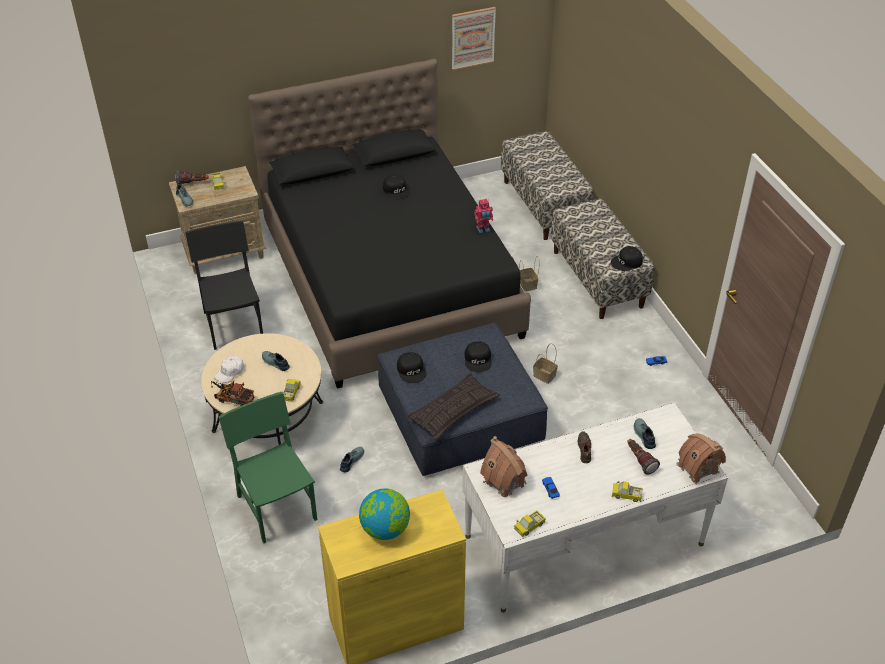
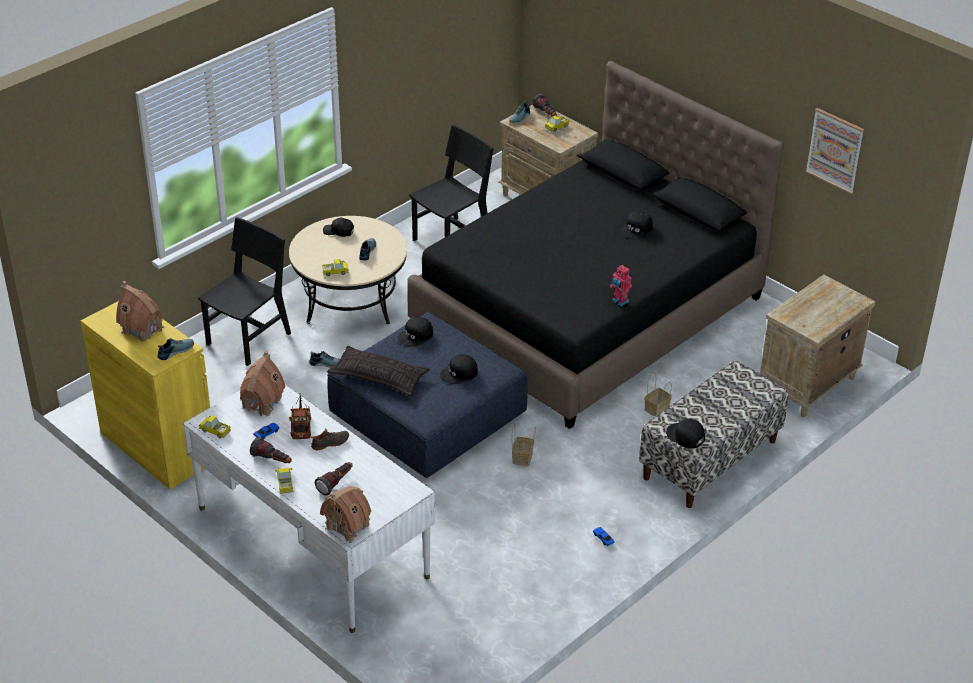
camera: 65 degrees right, 5 degrees down
toy truck [211,380,254,406] -> toy truck moved to [289,395,311,439]
white cap [214,356,244,384] -> black cap [323,217,354,237]
green chair [218,392,317,543] -> black chair [198,217,291,366]
globe [359,489,410,540] -> toy house [116,281,165,341]
bench [501,131,594,240] -> beige nightstand [760,275,875,417]
shoe [634,418,656,449] -> shoe moved to [157,338,194,360]
none -> flashlight [250,437,292,463]

